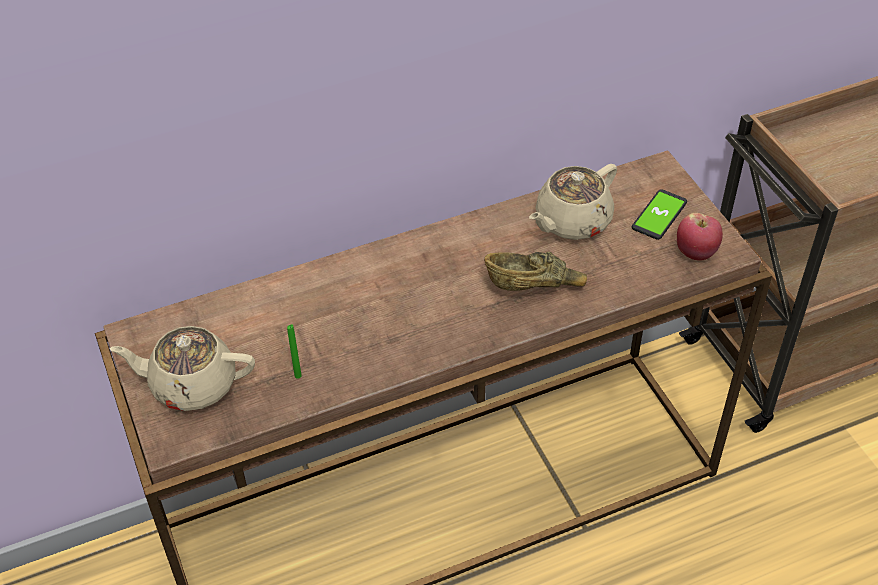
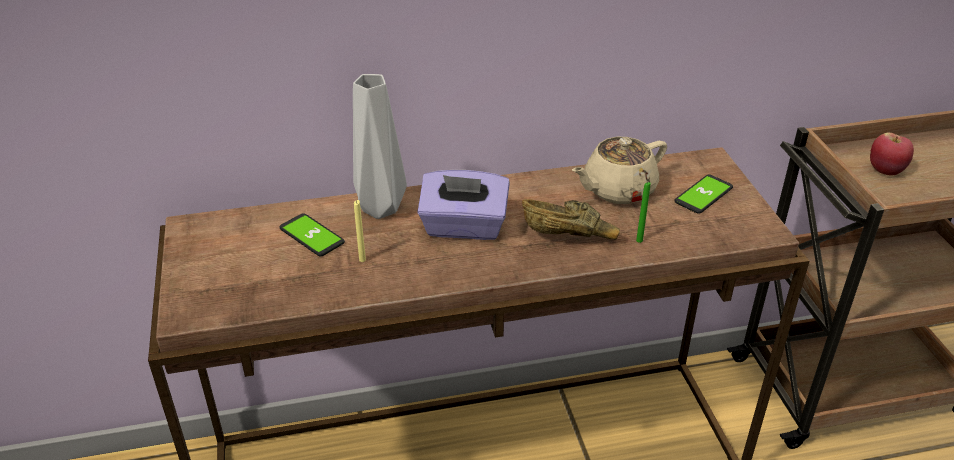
camera: 10 degrees right, 10 degrees down
beige teapot [109,326,255,411] -> none
green candle [287,324,302,379] -> green candle moved to [636,182,650,243]
apple [677,213,723,261] -> apple moved to [870,133,914,175]
none -> phone [279,213,345,256]
none -> grey vase [353,74,407,219]
none -> yellow candle [354,200,366,262]
none -> purple tissue box [417,170,510,240]

